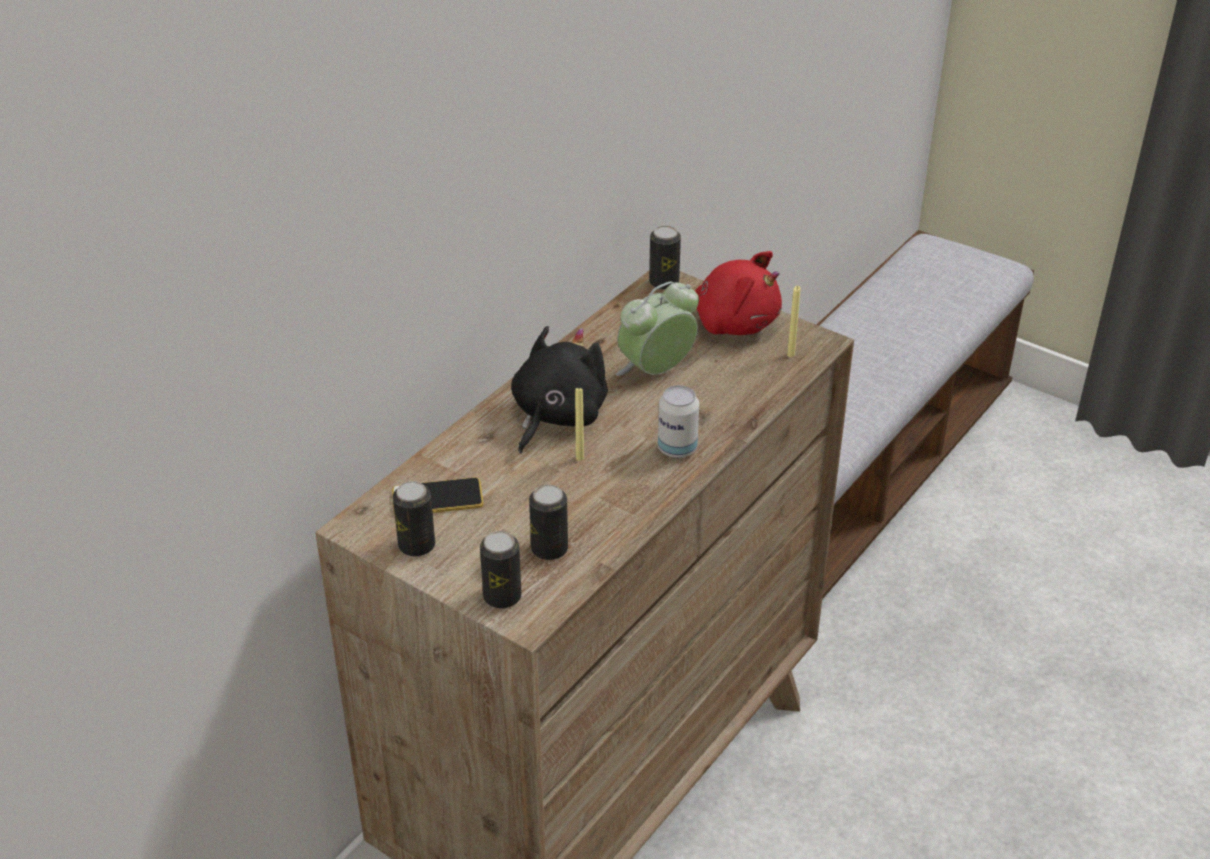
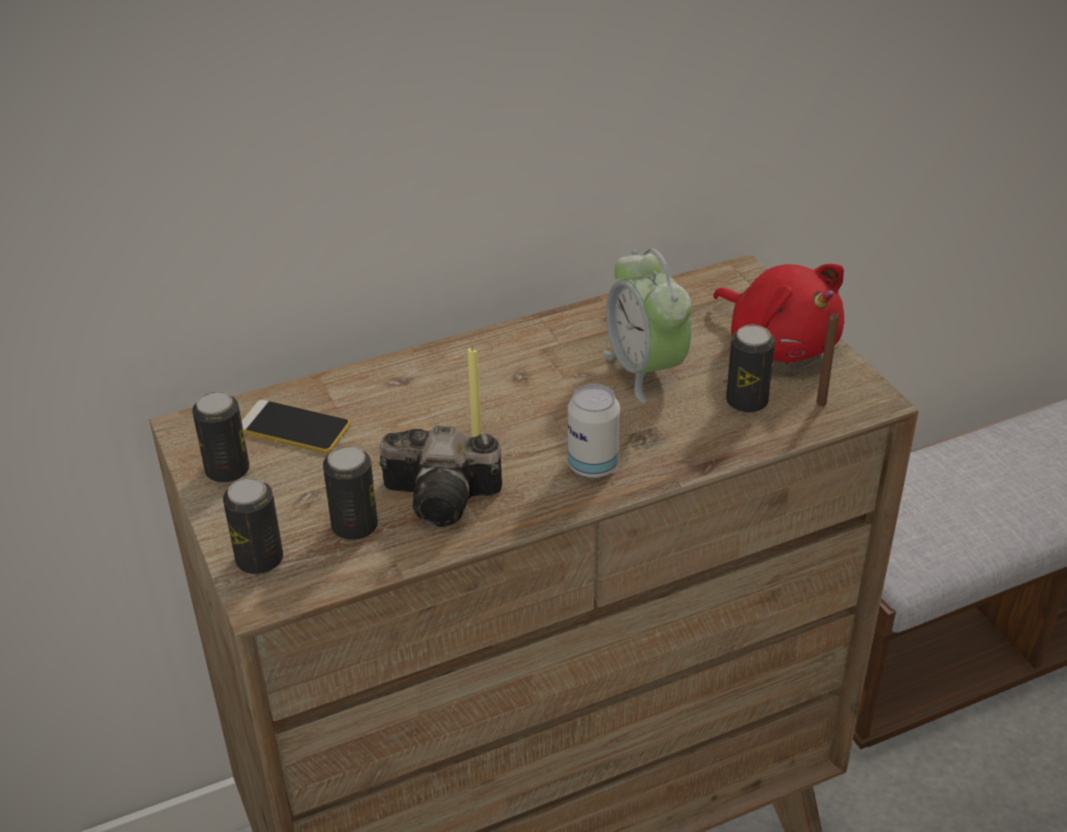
camera: 30 degrees right, 0 degrees up
black plush toy [511,326,608,454] -> none
alarm clock [616,281,699,376] -> alarm clock turned 105 degrees counterclockwise [603,249,692,403]
can [649,226,681,290] -> can moved to [726,325,775,413]
yellow candle [787,286,800,357] -> brown candle [816,313,839,406]
none -> camera [379,425,502,527]

